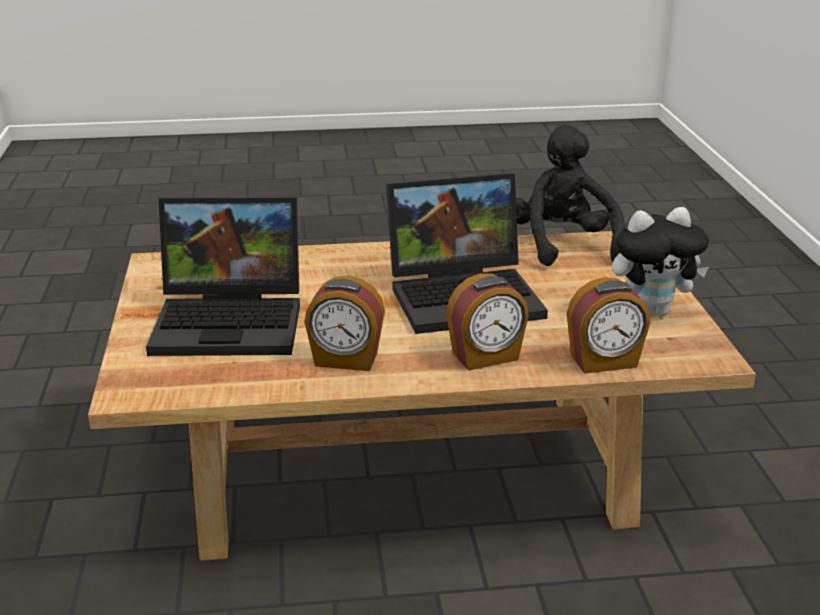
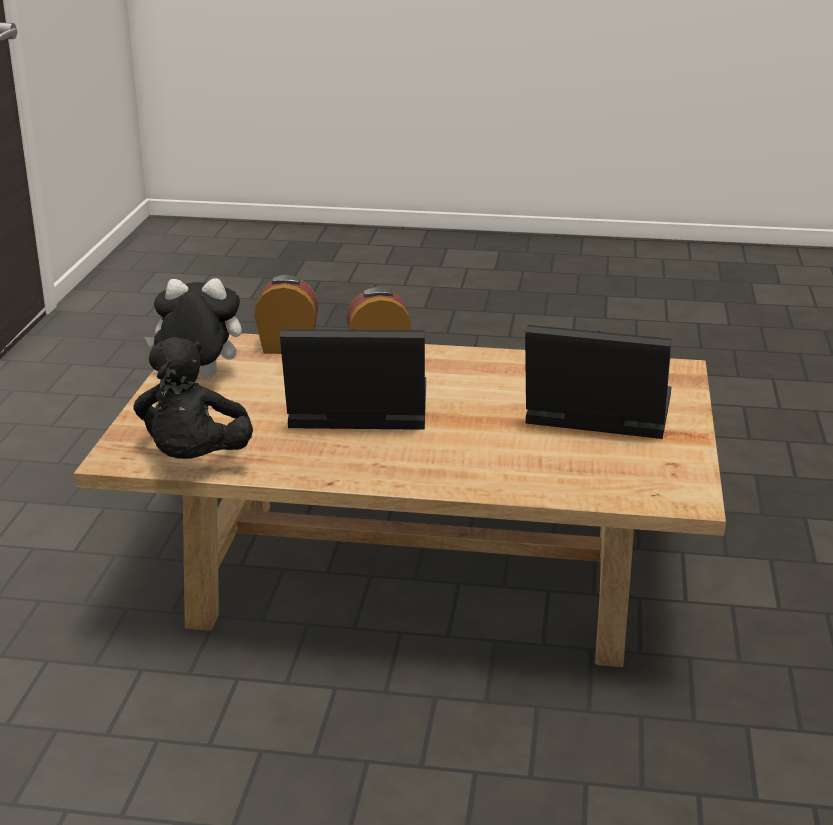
camera: 165 degrees left, 0 degrees up
alarm clock [304,275,385,371] -> none

